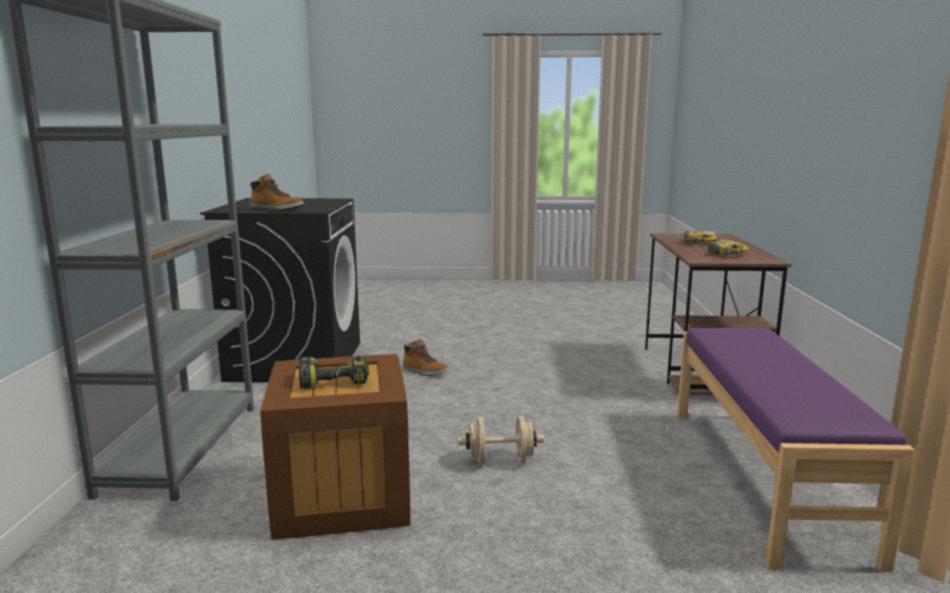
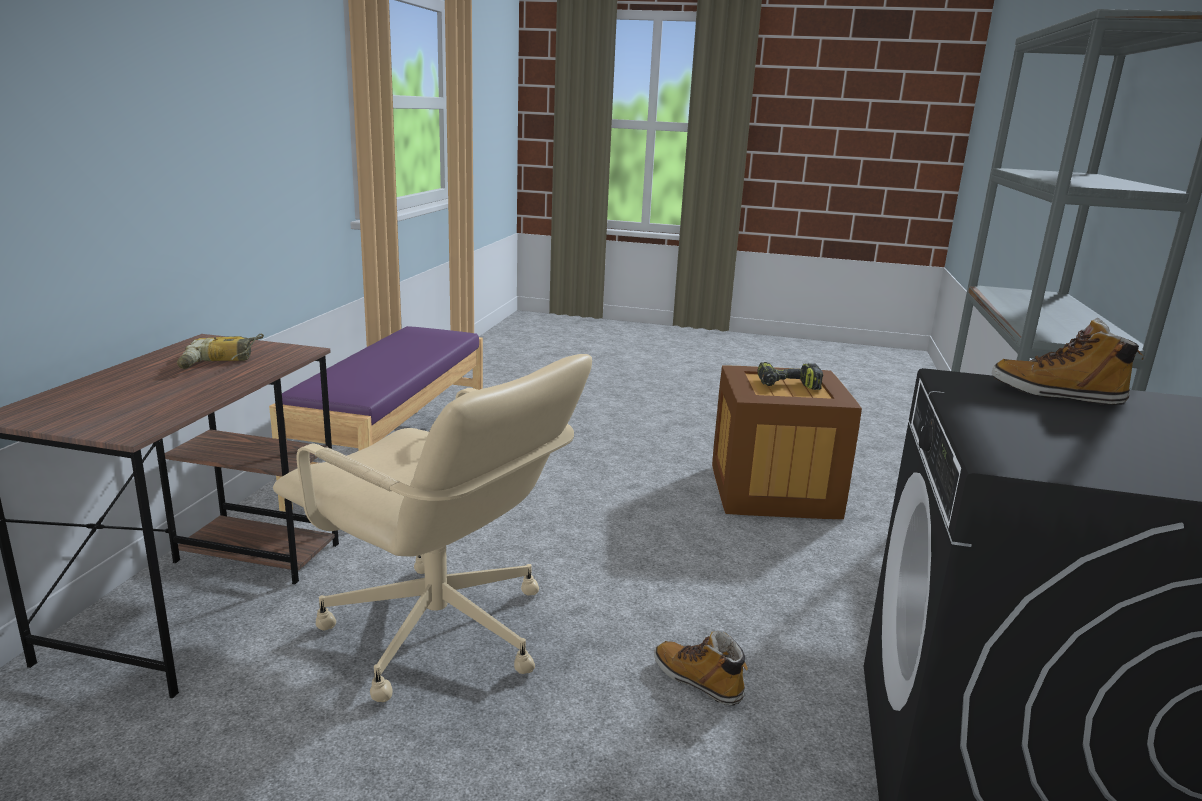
camera: 170 degrees left, 5 degrees up
beige dumbbell [458,416,544,465] -> none
power drill [681,230,717,243] -> none
none -> beige office chair [273,354,592,702]

